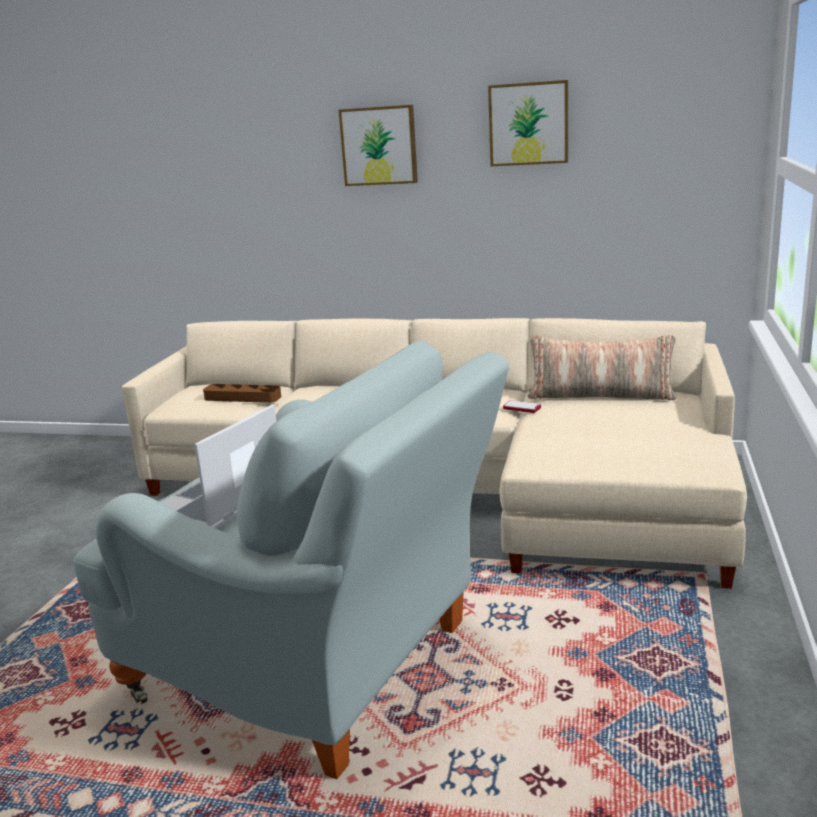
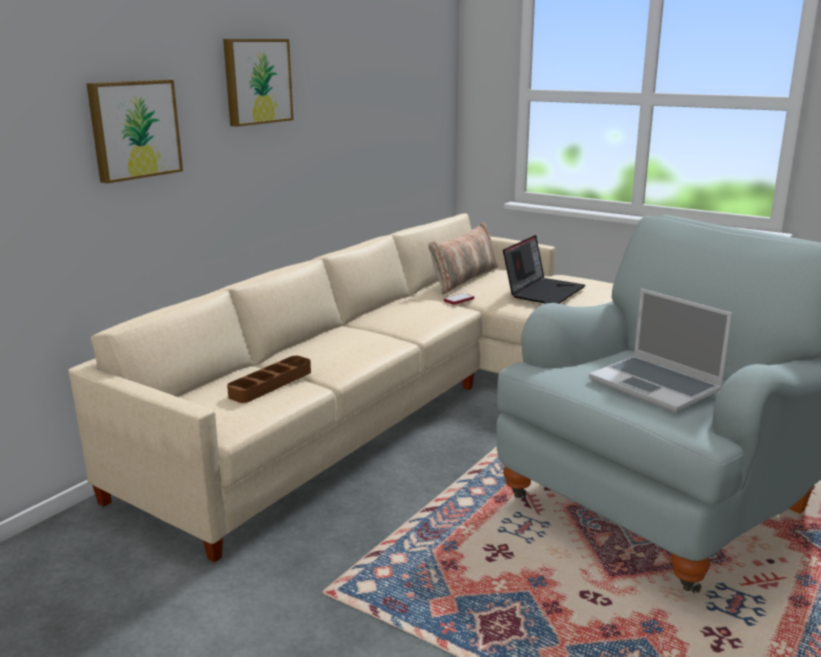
camera: 70 degrees left, 0 degrees up
picture [488,80,568,166] -> picture moved to [86,80,183,184]
none -> laptop [503,235,585,304]

